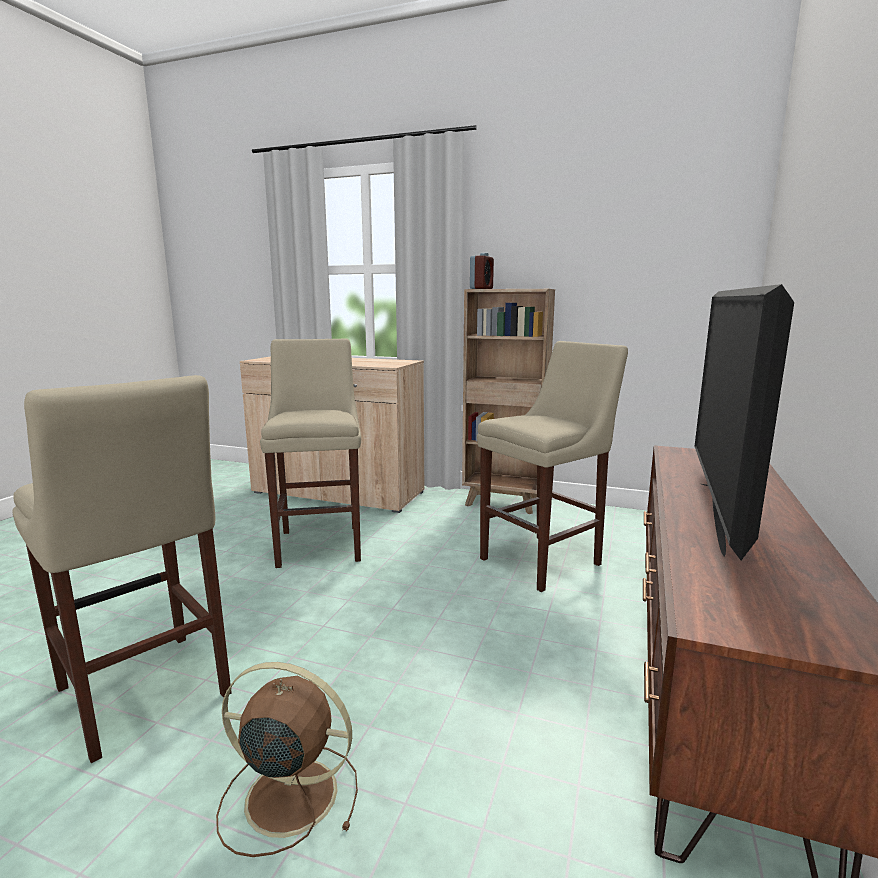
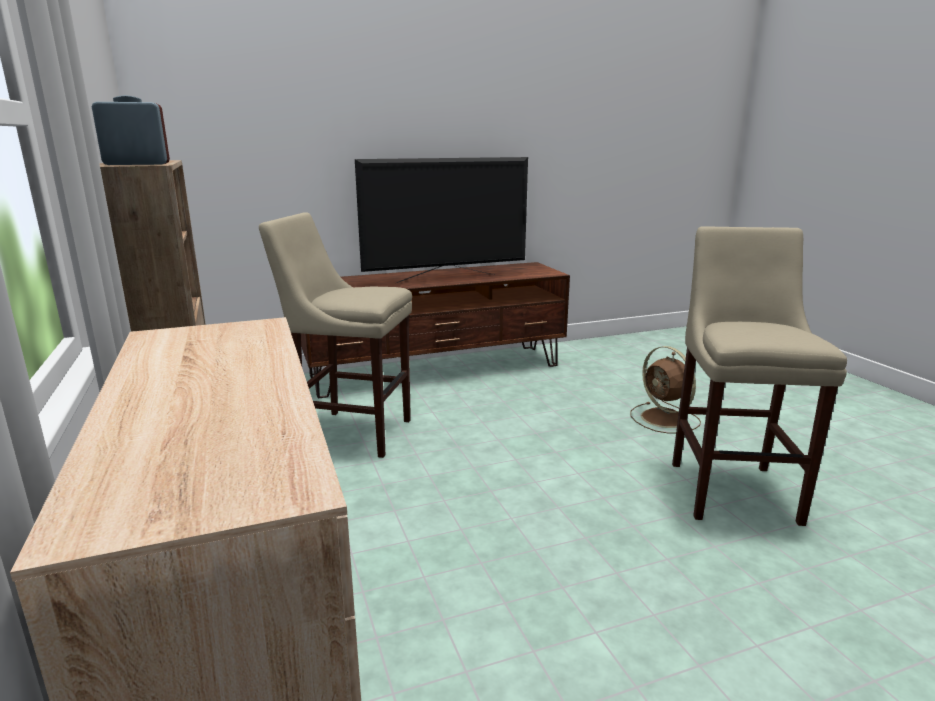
camera: 130 degrees left, 5 degrees up
beige stool [260,338,361,568] -> none

